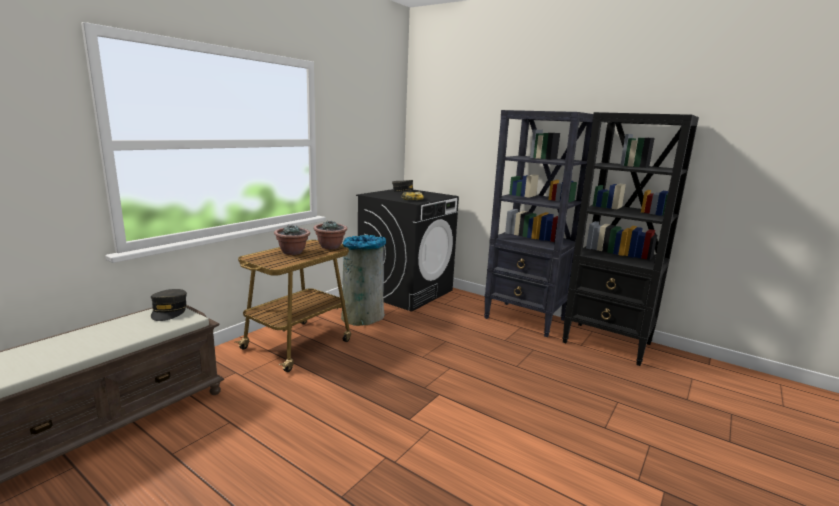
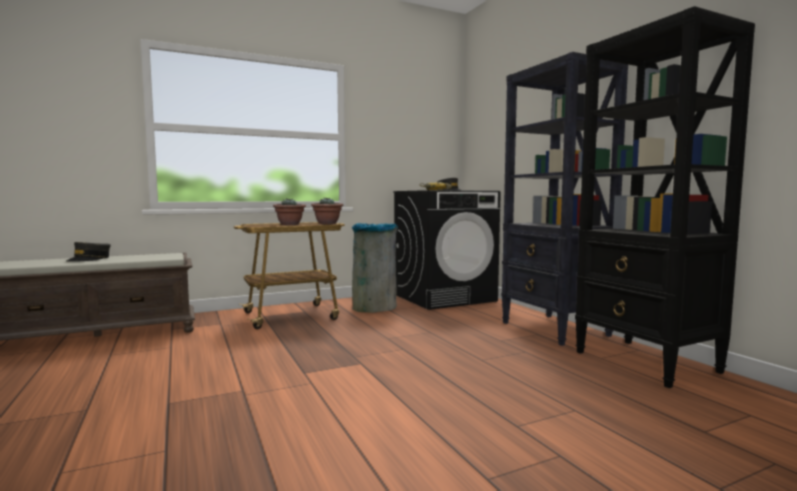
camera: 30 degrees right, 10 degrees down
grey cap [151,289,187,321] -> grey cap moved to [67,242,111,262]

